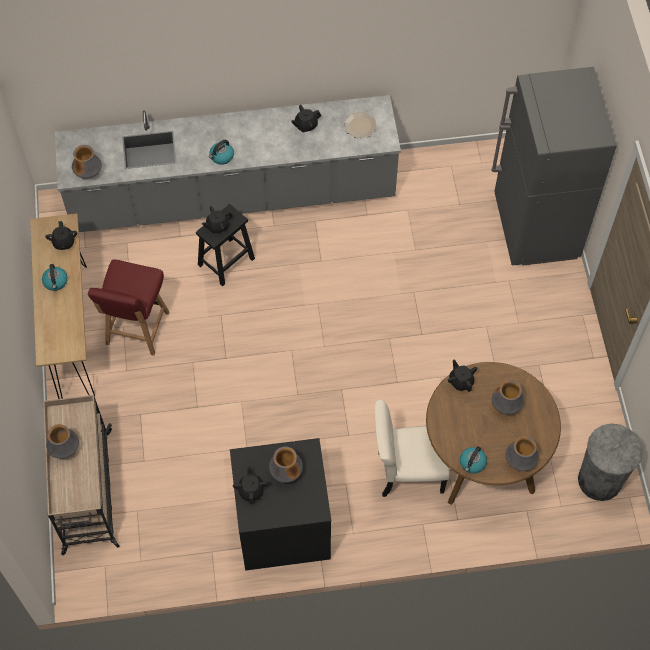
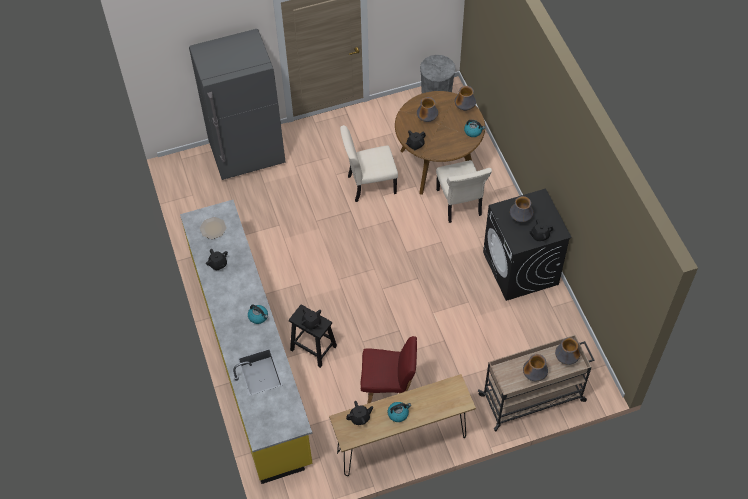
camera: 100 degrees left, 5 degrees down
grey counter [55,95,401,232] -> yellow counter [180,200,312,484]
vase [72,145,102,179] -> vase moved to [555,337,580,365]
none -> beige chair [340,125,398,202]

